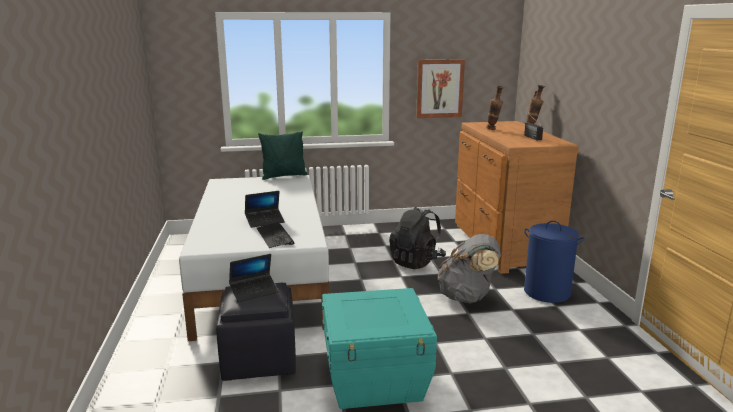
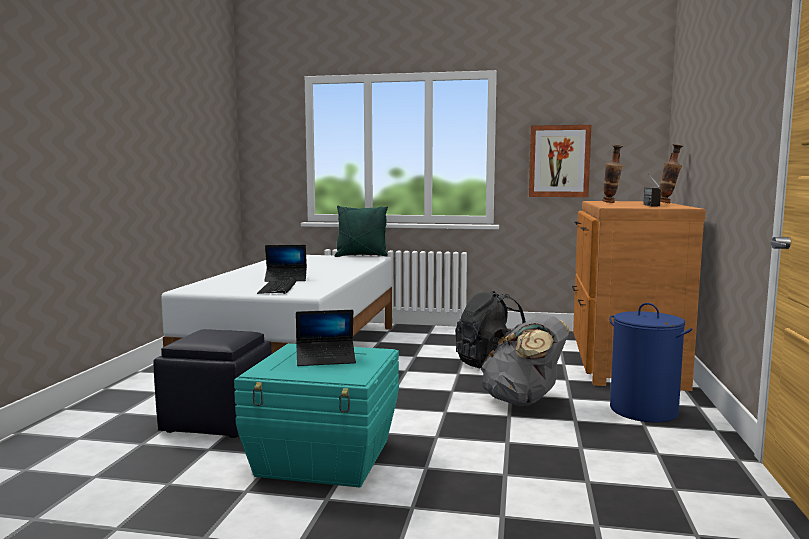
camera: 20 degrees right, 10 degrees down
laptop [229,254,279,302] -> laptop moved to [296,310,356,366]

